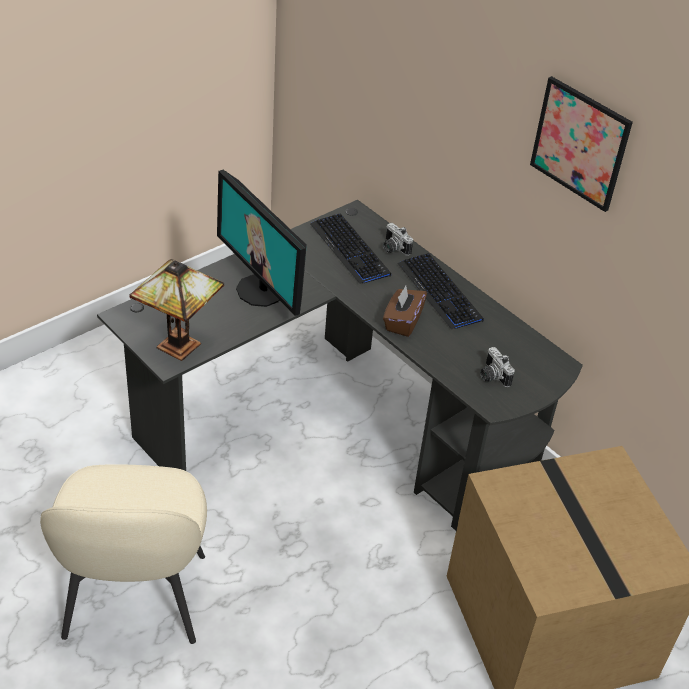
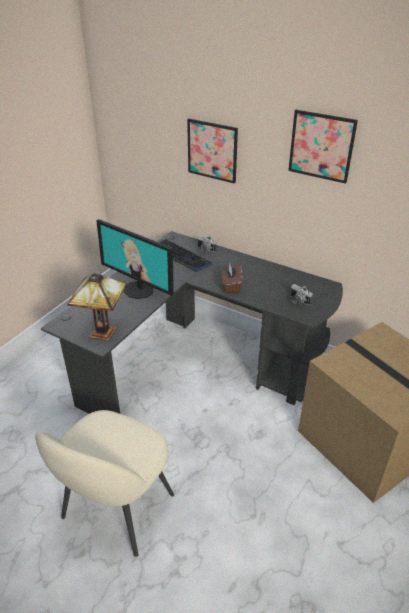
camera: 15 degrees left, 5 degrees down
beige chair [40,465,207,644] -> beige chair turned 45 degrees clockwise [35,410,174,557]
keyboard [398,253,484,330] -> none
none -> picture [187,119,238,184]

